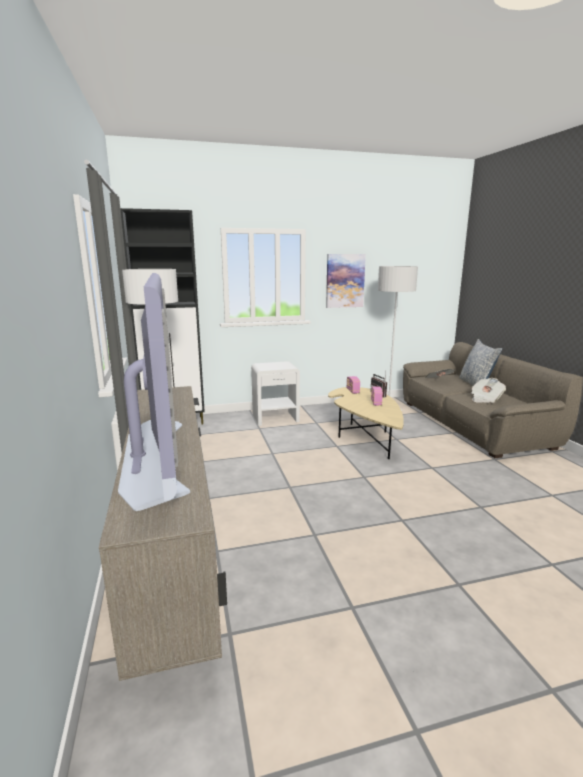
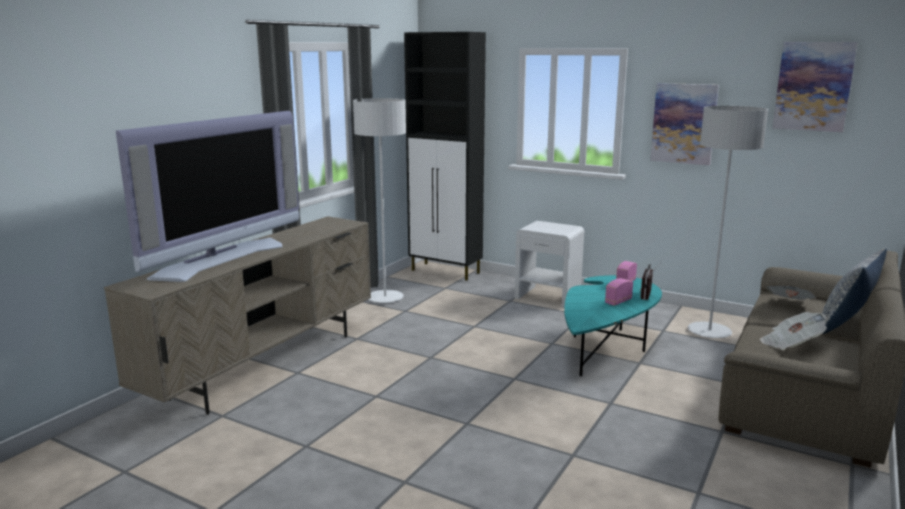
camera: 45 degrees right, 0 degrees up
beige coffee table [328,387,404,459] -> turquoise coffee table [564,275,662,376]
none -> picture [772,42,858,132]

